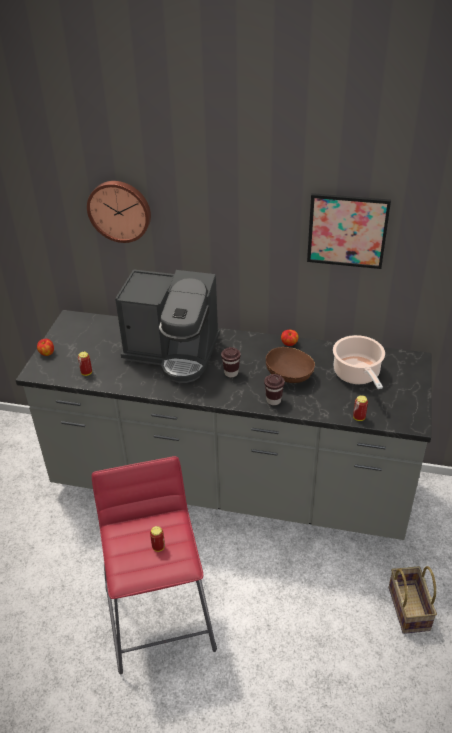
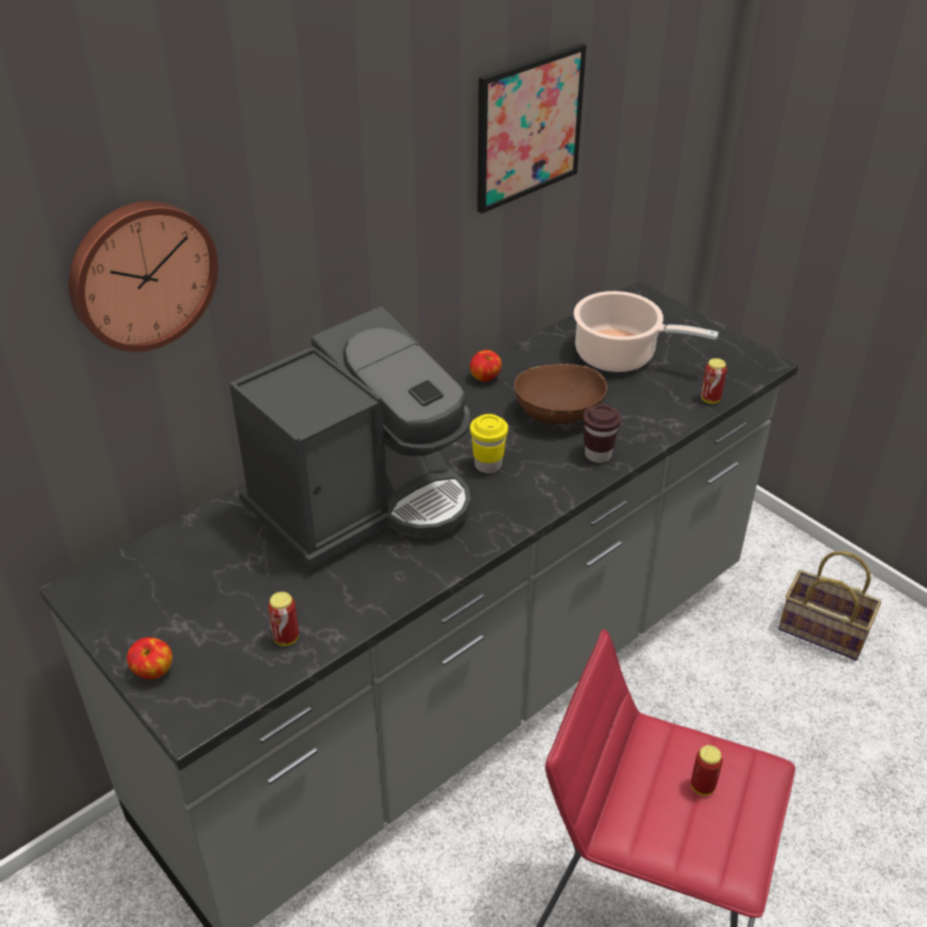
camera: 55 degrees left, 0 degrees up
brown cup [221,347,241,377] -> yellow cup [470,414,508,473]

